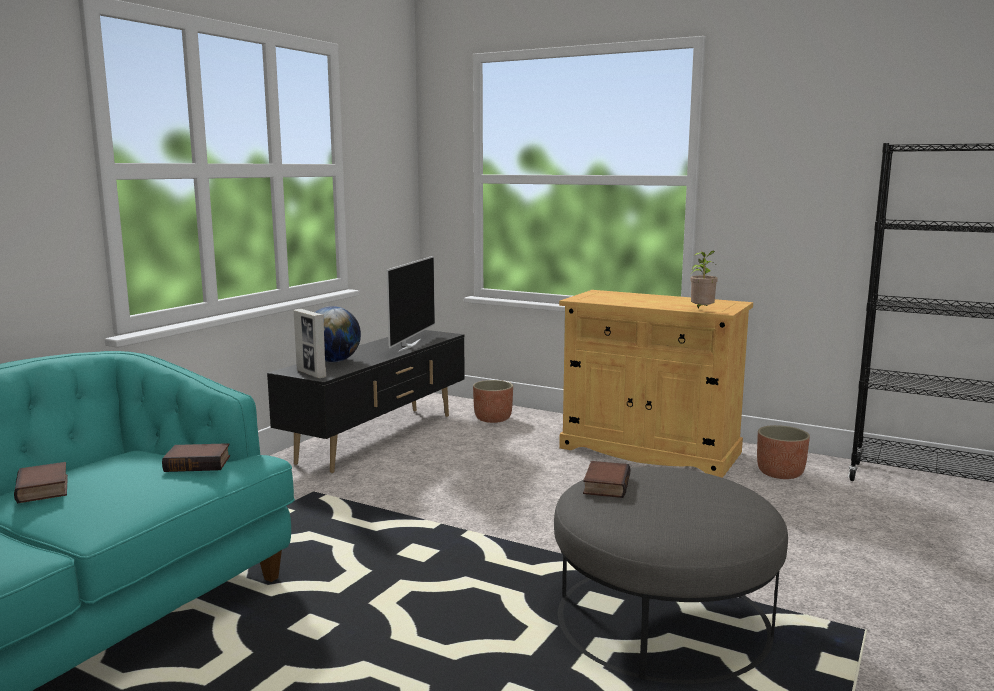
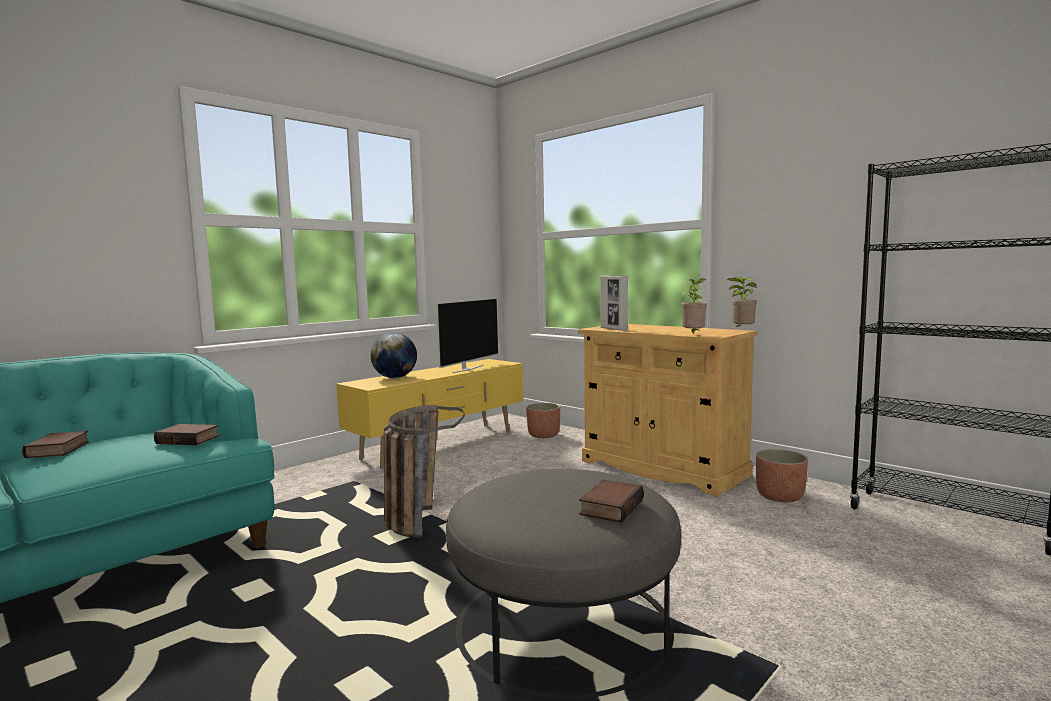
camera: 15 degrees right, 5 degrees down
black tv stand [267,330,465,473] -> yellow tv stand [336,359,523,468]
picture frame [294,309,326,378] -> picture frame moved to [600,276,628,331]
book [583,461,630,498] -> book moved to [579,480,644,523]
none -> basket [384,405,465,538]
none -> potted plant [727,277,757,330]

